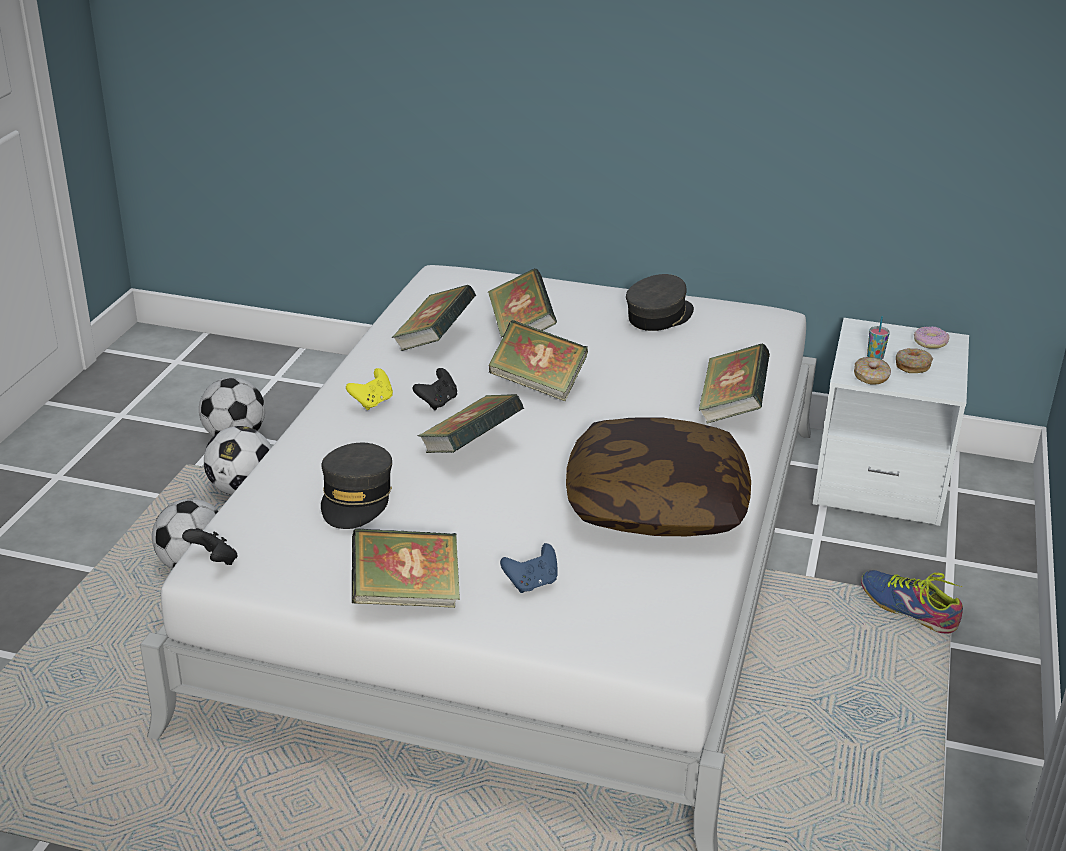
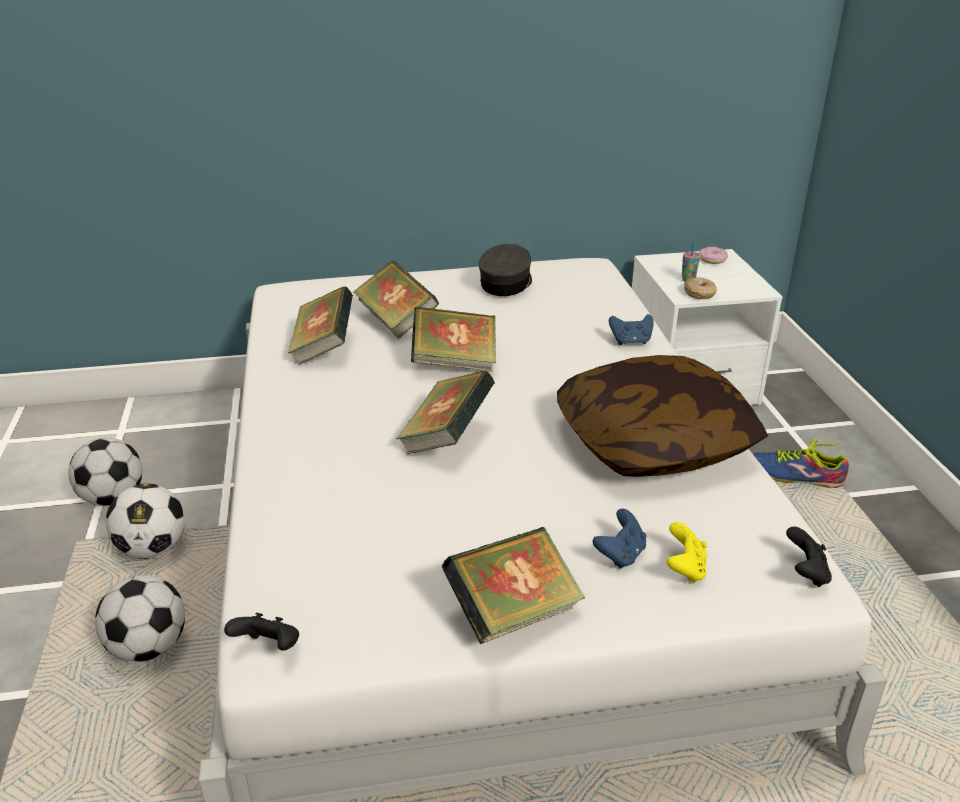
camera: 25 degrees left, 0 degrees up
grey cap [321,443,392,529] -> none
yellow game controller [346,368,393,410] -> yellow game controller moved to [666,522,707,583]
black game controller [412,368,457,410] -> black game controller moved to [786,527,832,587]
book [698,344,770,424] -> blue game controller [609,314,653,345]
donut [896,348,933,373] -> none

